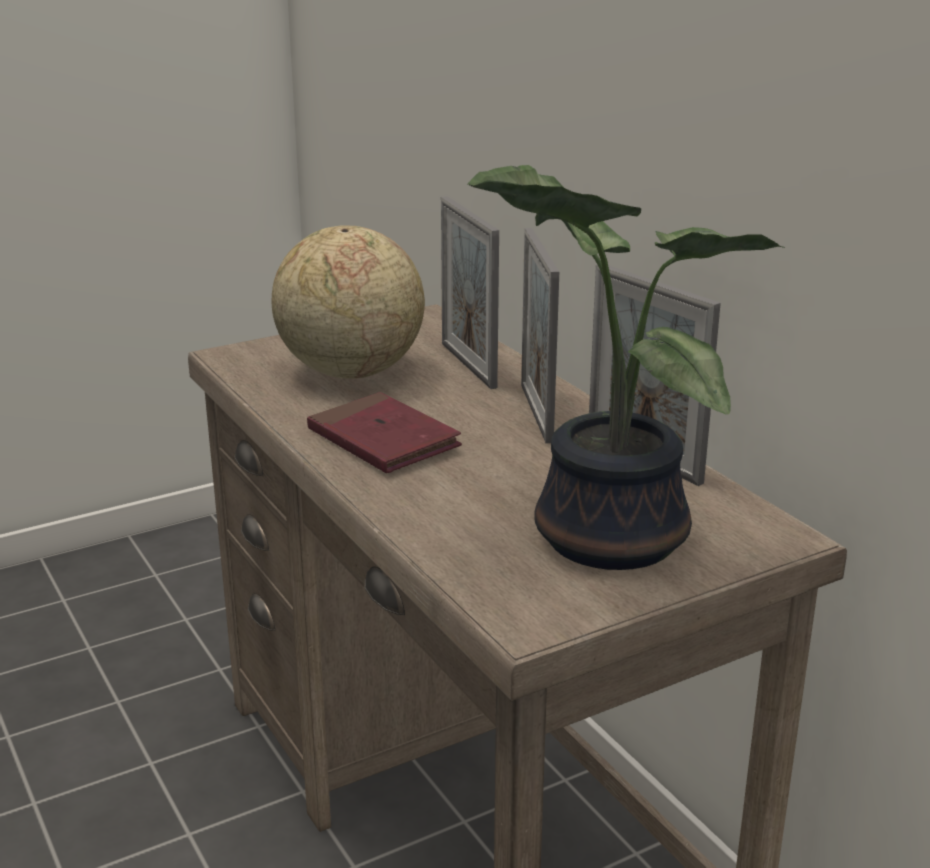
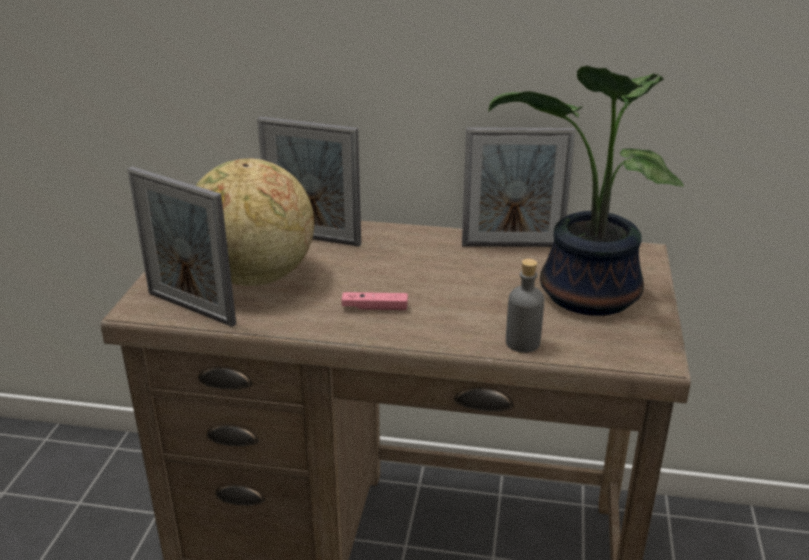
camera: 50 degrees left, 5 degrees up
red book [307,392,462,473] -> pink game controller [342,292,408,310]
picture frame [521,228,559,443] -> picture frame moved to [127,166,236,327]
none -> grey bottle [506,259,545,353]

